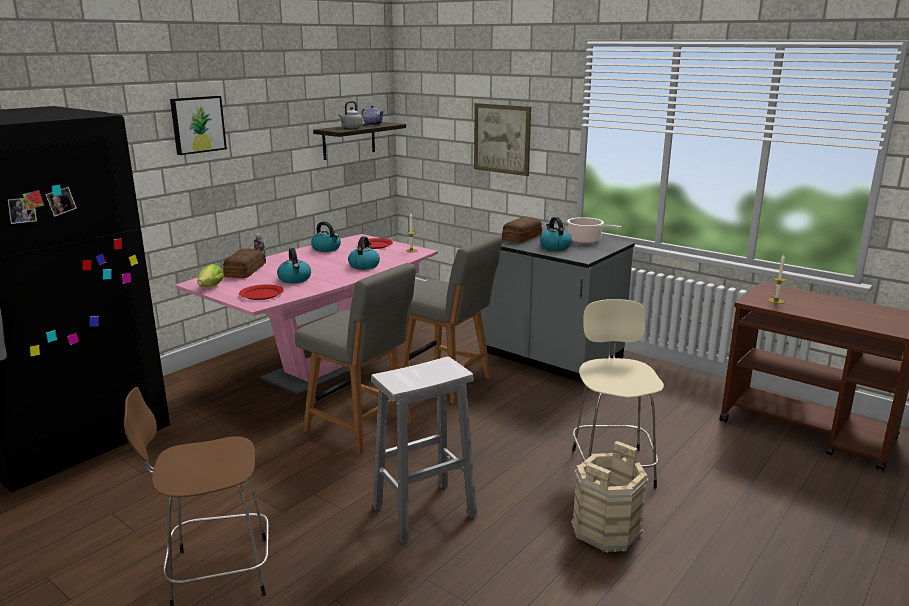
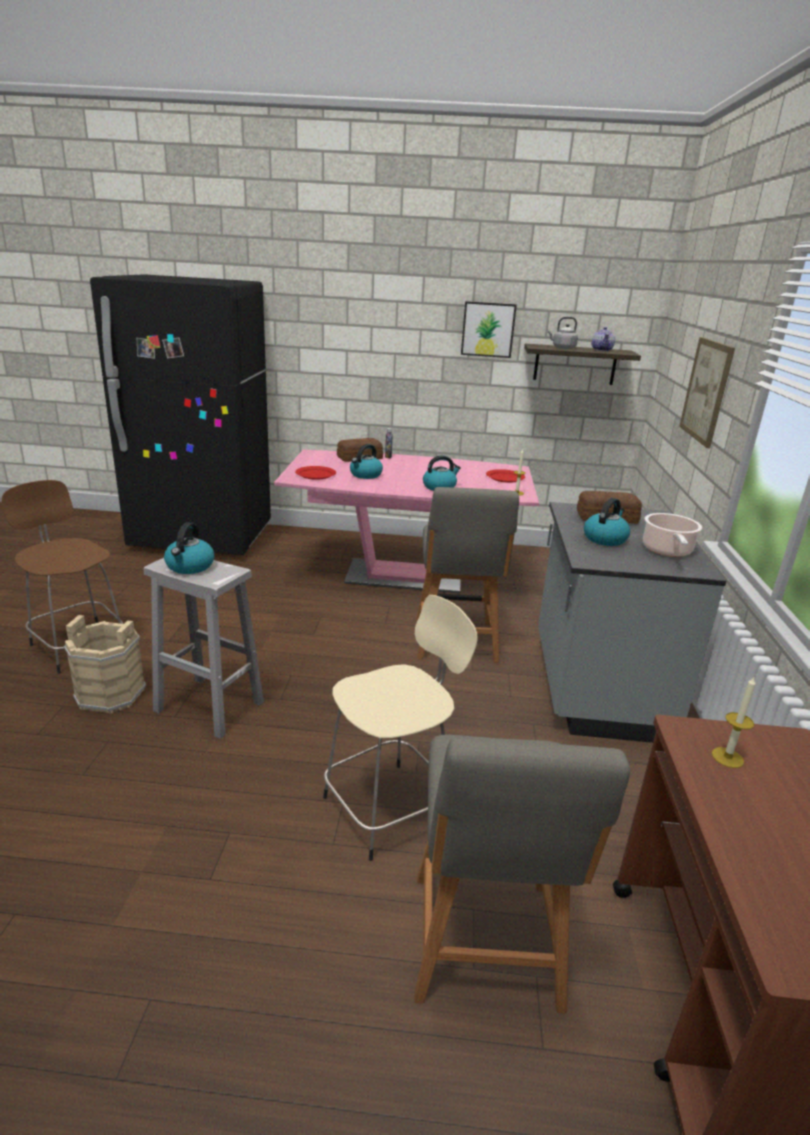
camera: 55 degrees right, 5 degrees up
picture [170,96,227,155] -> picture moved to [461,301,517,358]
lettuce [197,264,224,287] -> none
grey chair [295,263,416,455] -> grey chair moved to [414,734,630,1014]
kettle [311,221,341,252] -> kettle moved to [164,522,214,574]
beige bucket [571,441,649,553] -> beige bucket moved to [64,615,146,714]

